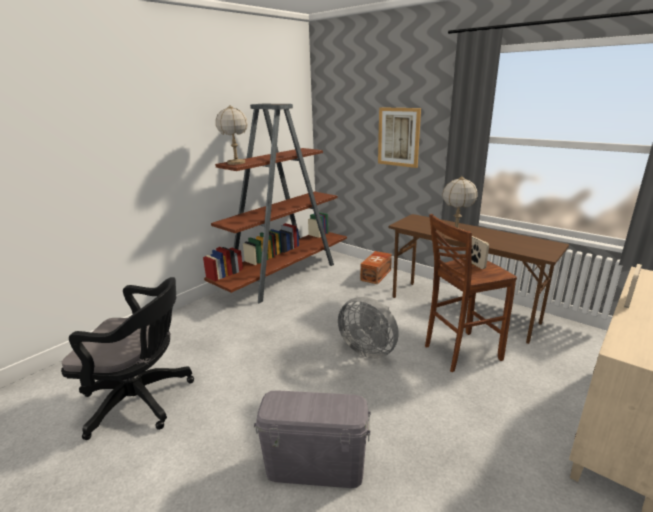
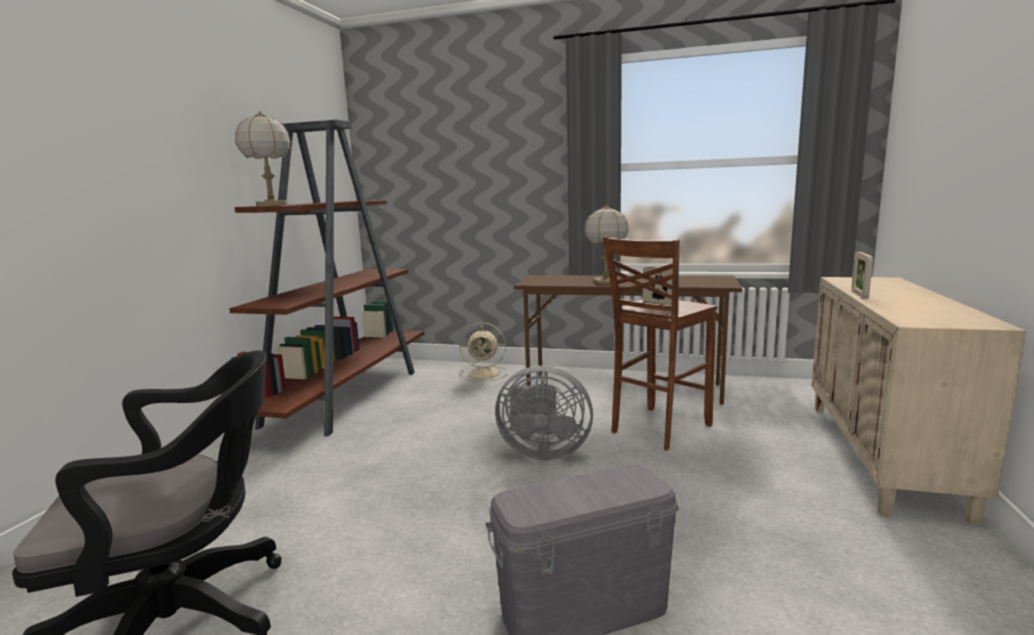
camera: 25 degrees left, 10 degrees down
brown storage box [360,251,392,284] -> beige fan [459,323,508,381]
picture [378,107,421,168] -> none

